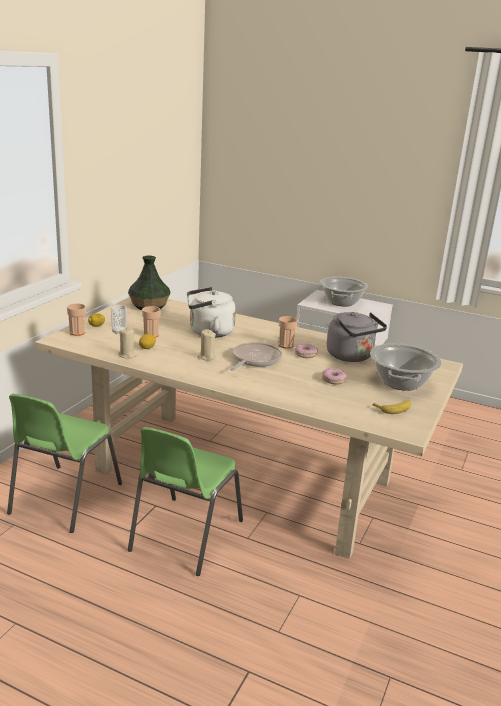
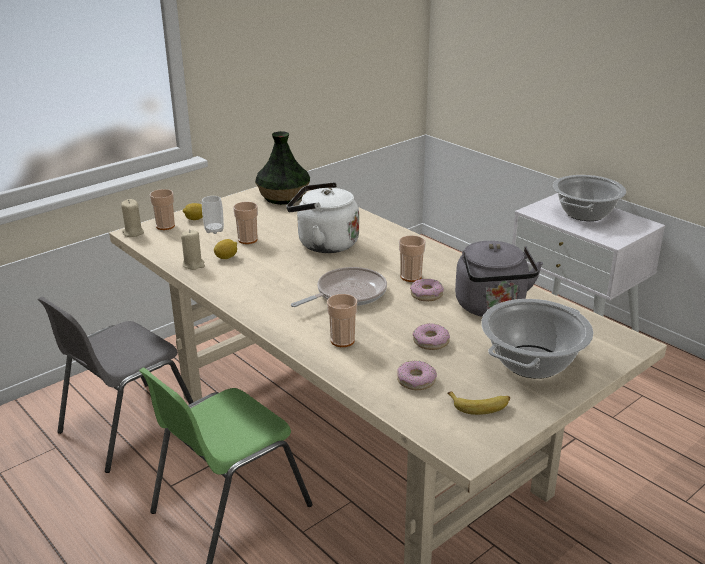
camera: 25 degrees right, 5 degrees up
green chair [7,394,122,533] -> grey chair [38,297,193,473]
beige candle [197,329,216,361] -> beige candle moved to [121,199,144,237]
none -> cup [327,294,357,347]
none -> donut [397,361,437,390]

